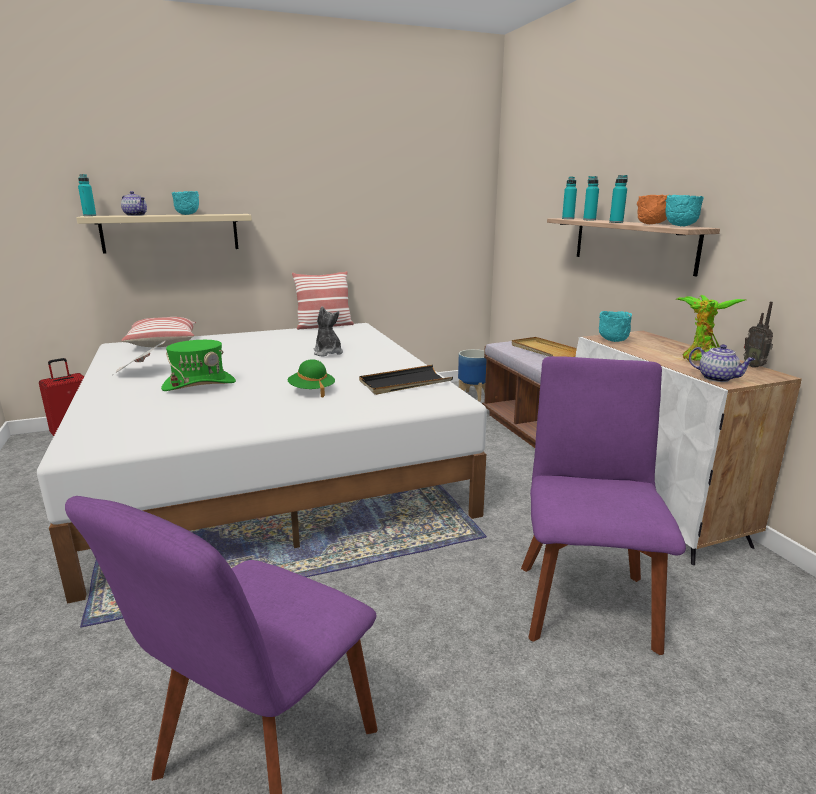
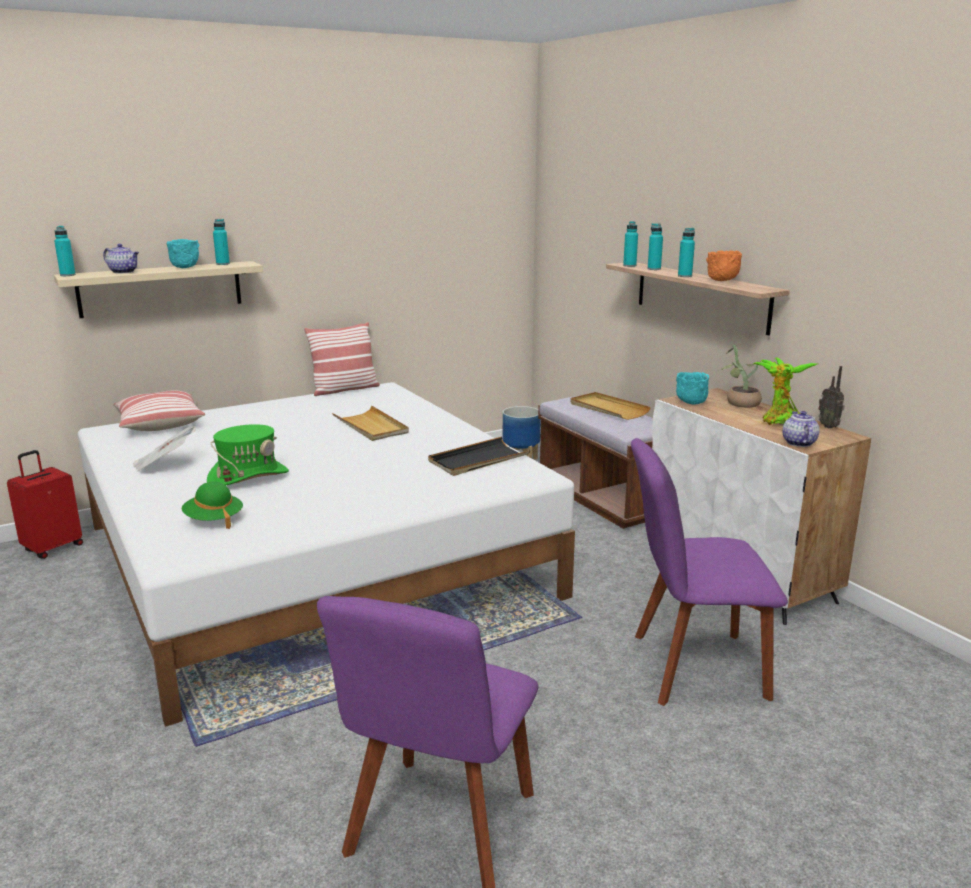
camera: 10 degrees left, 0 degrees up
green hat [288,360,335,398] -> green hat moved to [182,481,243,529]
plush toy [314,306,343,357] -> beige tray [332,406,409,441]
purple chair [521,356,686,655] -> purple chair turned 90 degrees counterclockwise [631,438,788,706]
turquoise bowl [665,195,704,226] -> none
teapot [689,344,755,382] -> teapot turned 120 degrees counterclockwise [782,411,820,447]
none -> turquoise bottle [213,219,230,265]
none -> potted plant [721,345,762,408]

